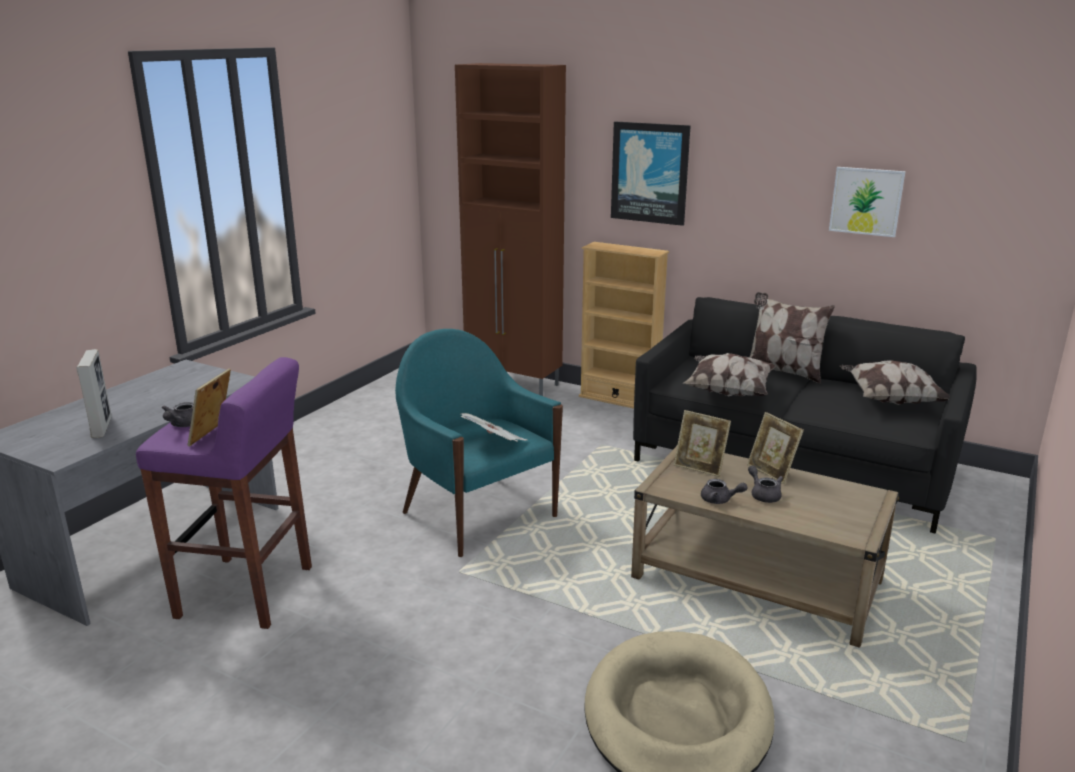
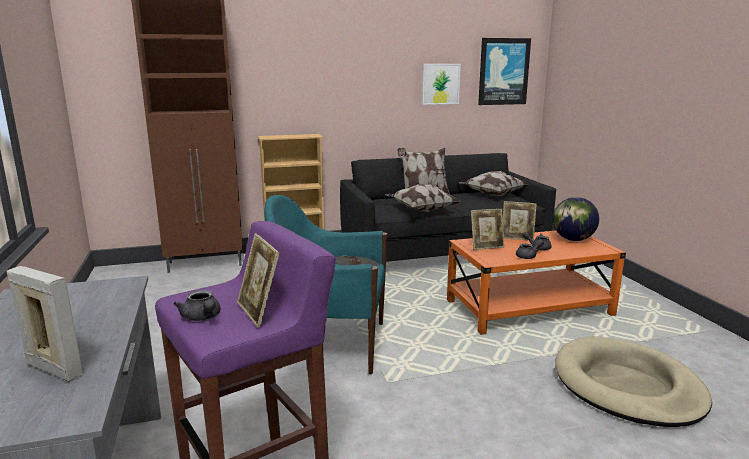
camera: 45 degrees left, 5 degrees down
picture [611,121,691,226] -> picture moved to [478,38,531,105]
beige coffee table [631,444,899,648] -> orange coffee table [447,230,626,335]
none -> globe [553,197,599,241]

